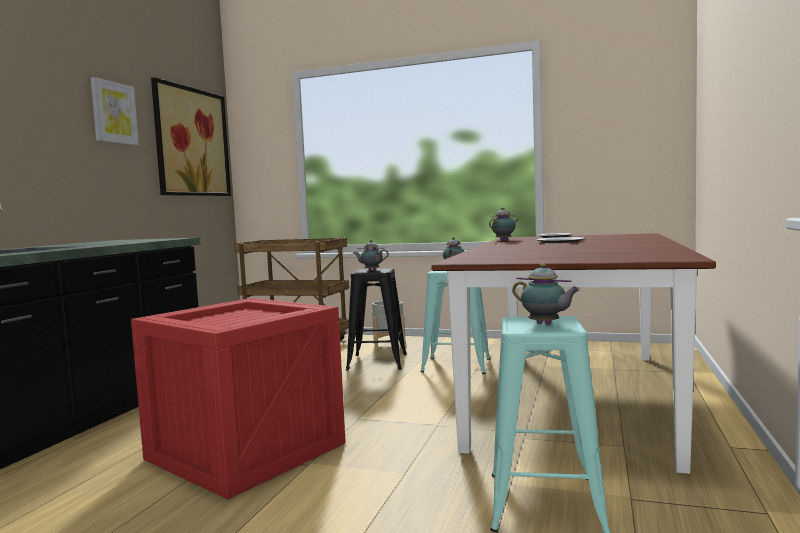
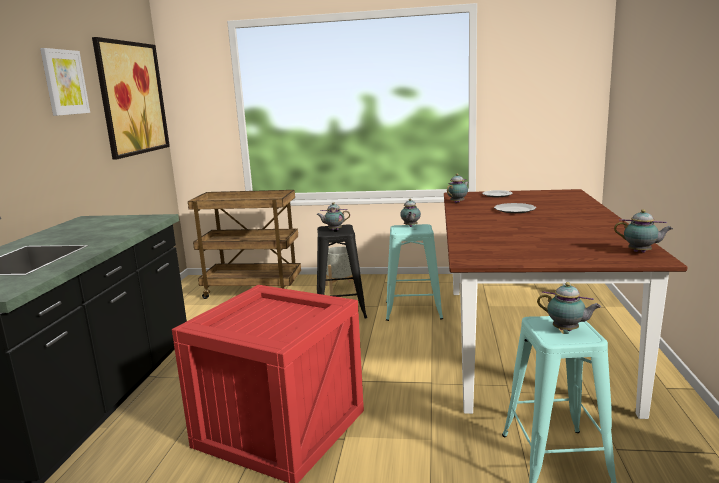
camera: 10 degrees left, 10 degrees up
none -> teapot [614,209,673,253]

